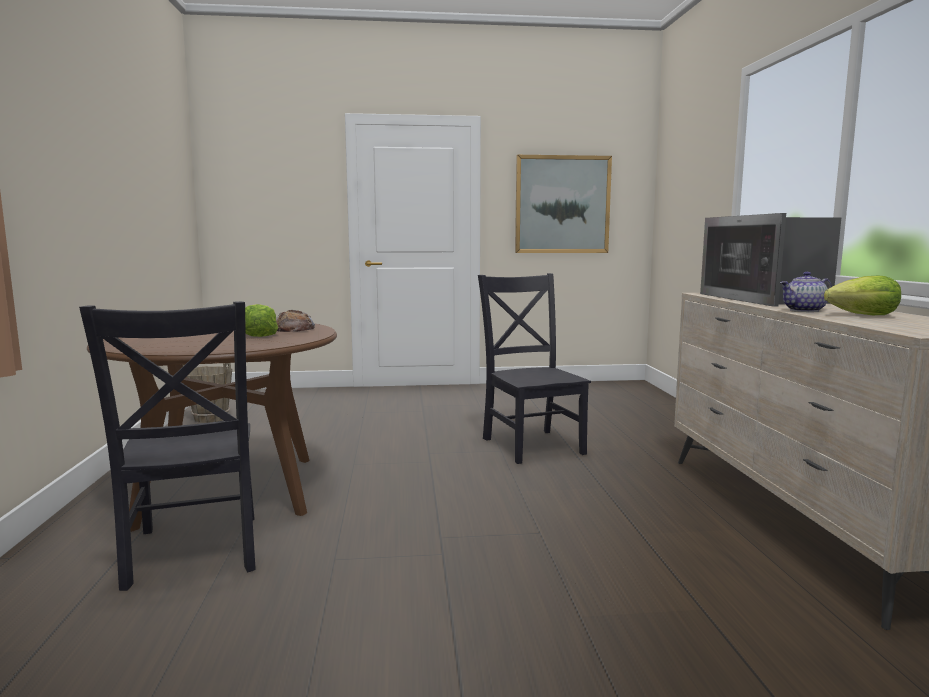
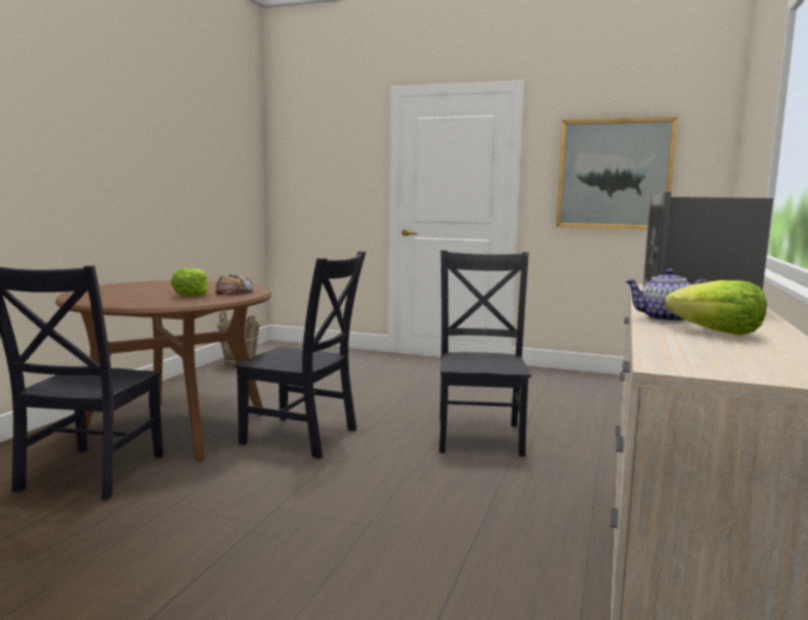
camera: 25 degrees right, 0 degrees up
none -> black chair [235,252,366,459]

